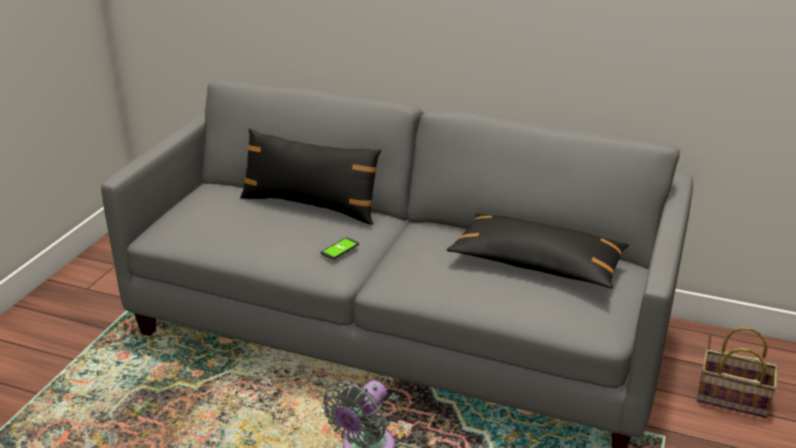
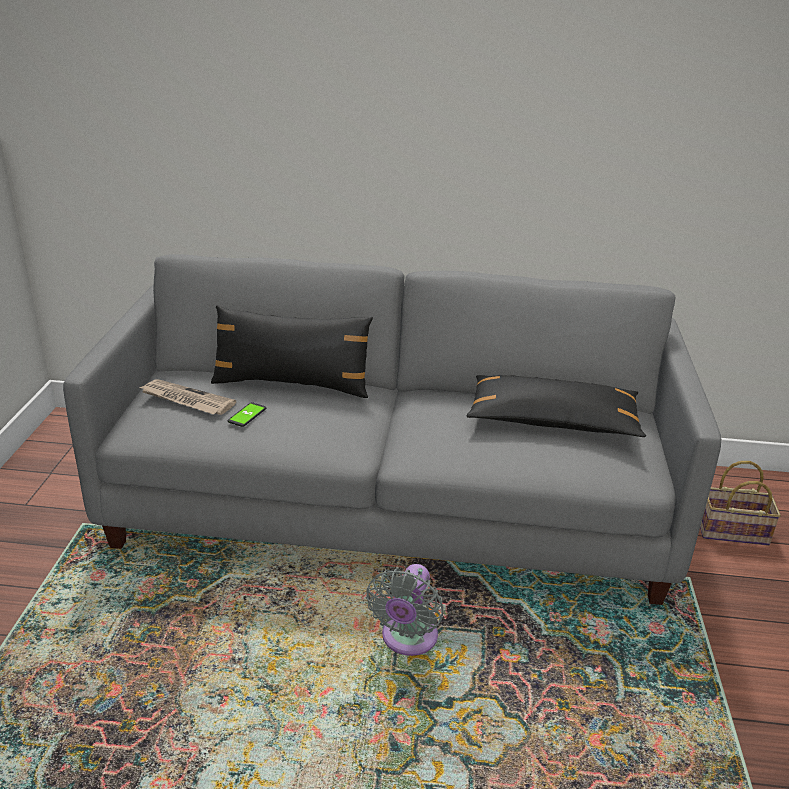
camera: 15 degrees left, 0 degrees up
phone [320,237,359,260] -> phone moved to [227,402,266,427]
none -> newspaper [139,379,236,415]

